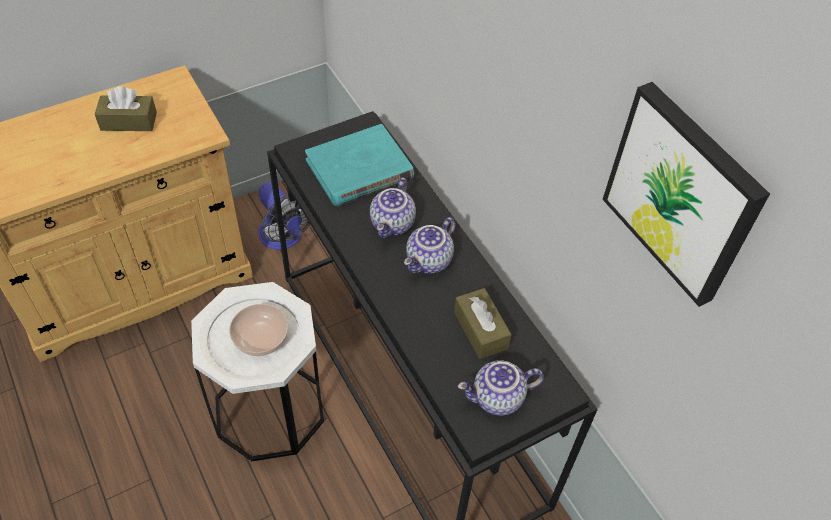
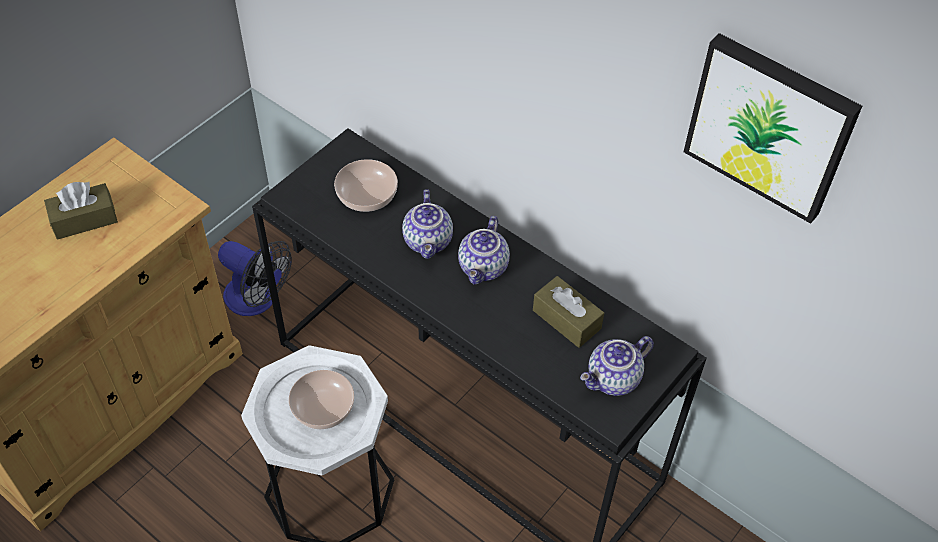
camera: 20 degrees left, 0 degrees up
turquoise book [305,124,414,206] -> bowl [334,159,398,212]

